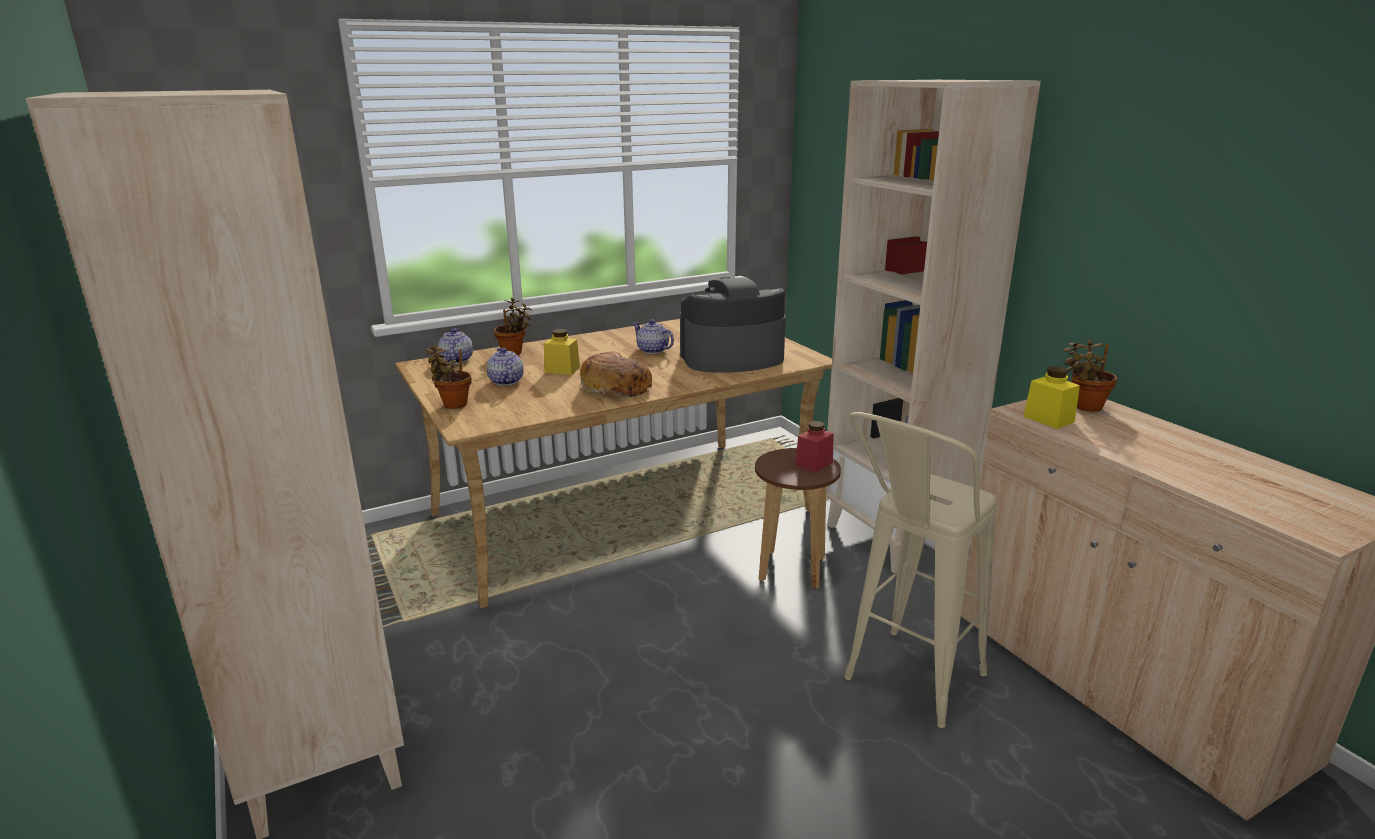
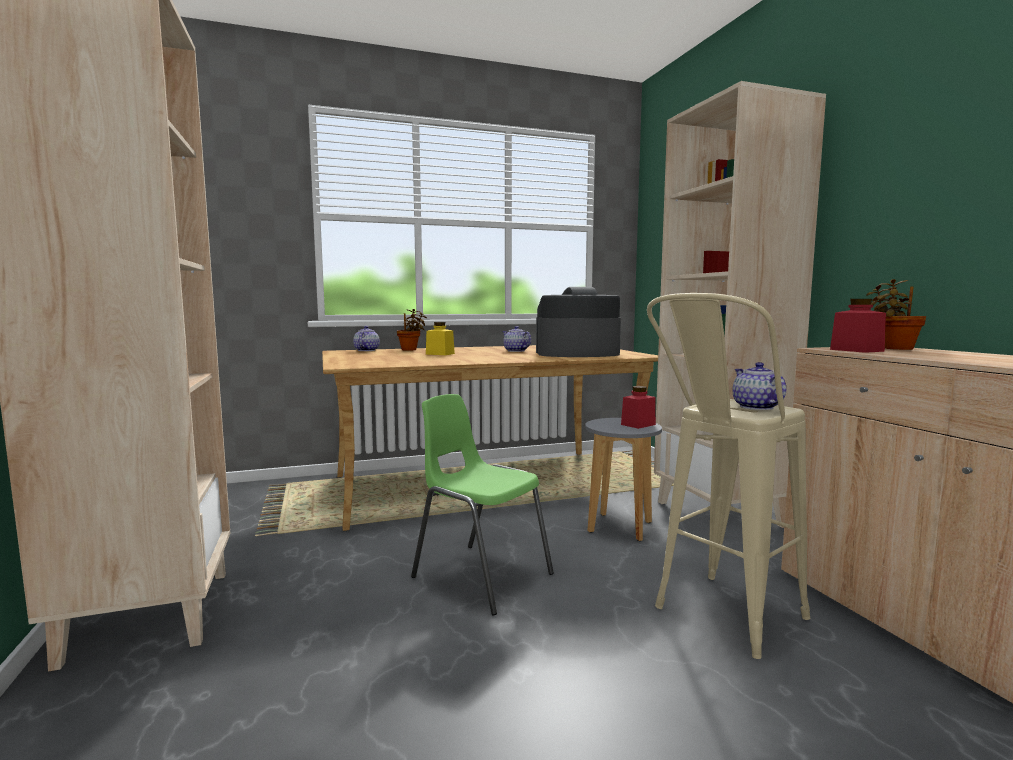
camera: 10 degrees right, 15 degrees down
potted plant [425,345,471,409] -> none
teapot [487,348,524,386] -> teapot moved to [733,362,786,410]
bread [580,352,652,397] -> none
brown stool [755,448,841,589] -> grey stool [585,418,662,541]
yellow jar [1023,366,1080,429] -> red jar [830,299,886,353]
none -> green chair [411,394,554,616]

